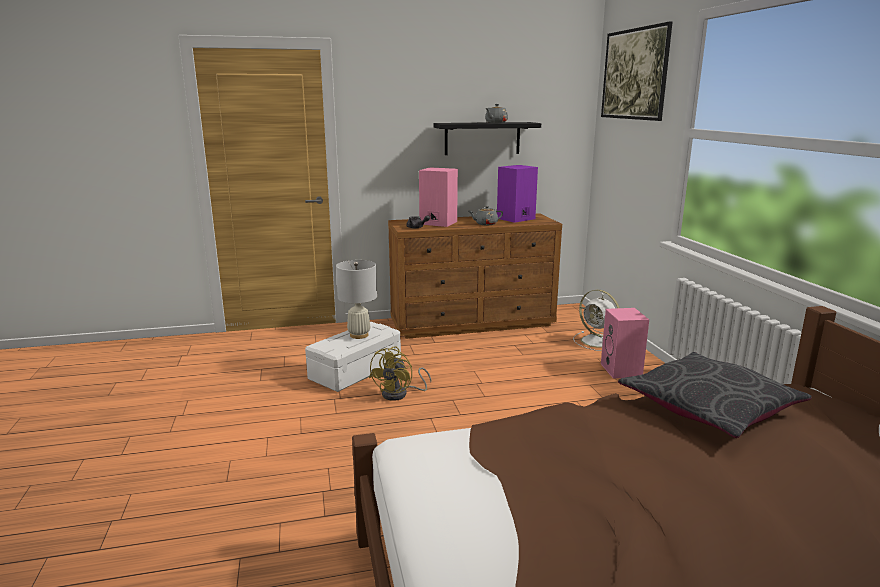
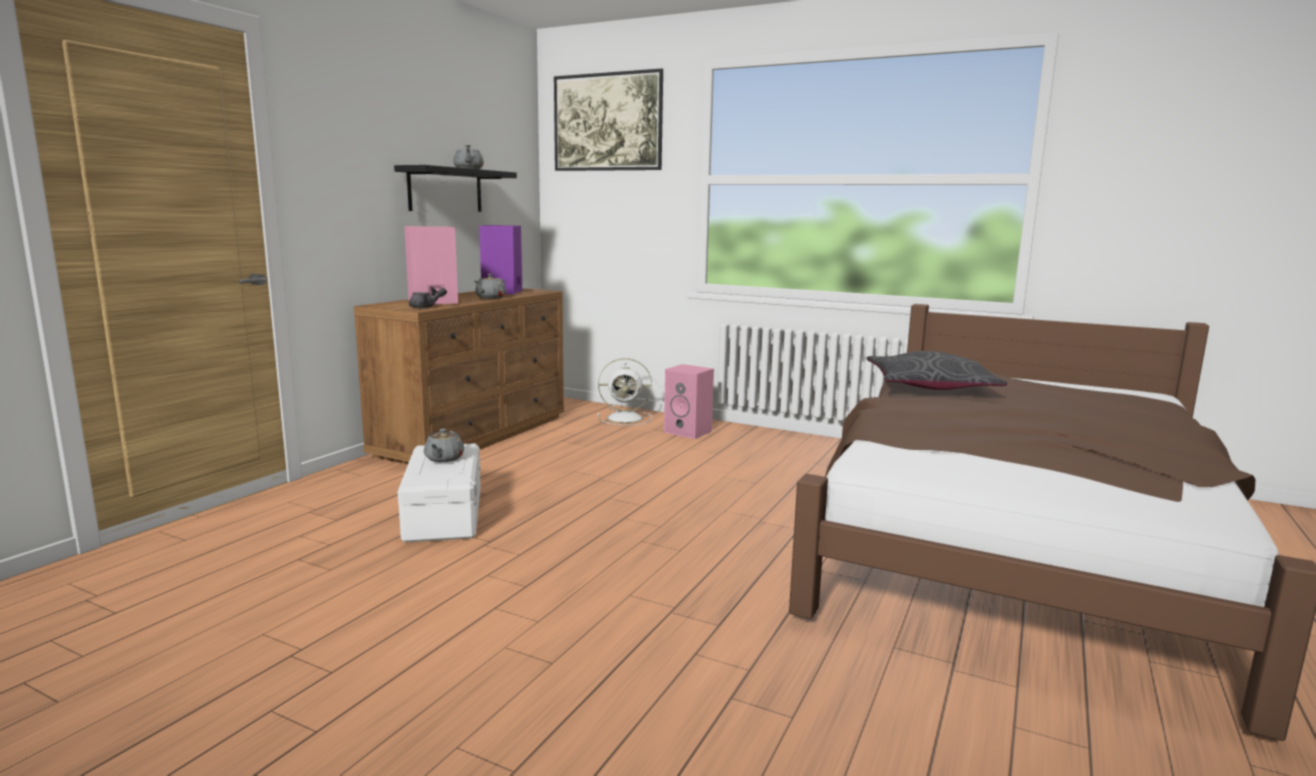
camera: 50 degrees left, 5 degrees down
white table lamp [336,260,377,339] -> grey teapot [424,429,464,462]
yellow fan [369,346,431,401] -> none

